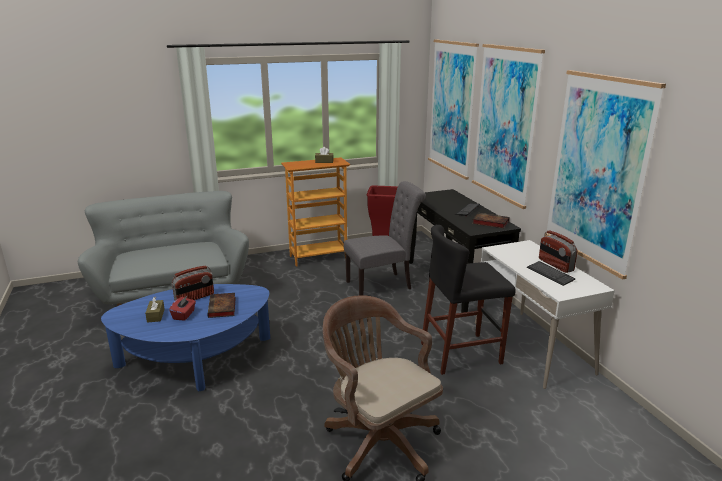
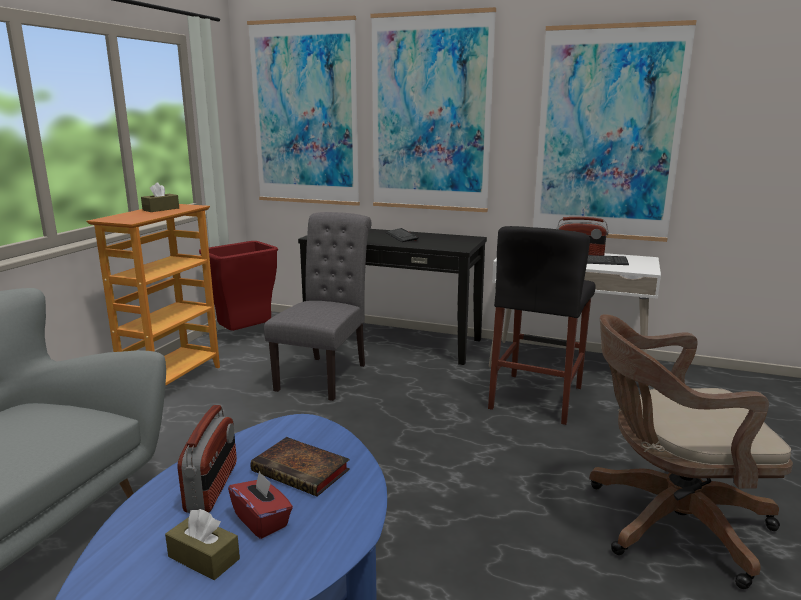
camera: 50 degrees left, 5 degrees down
book [472,213,509,228] -> none

